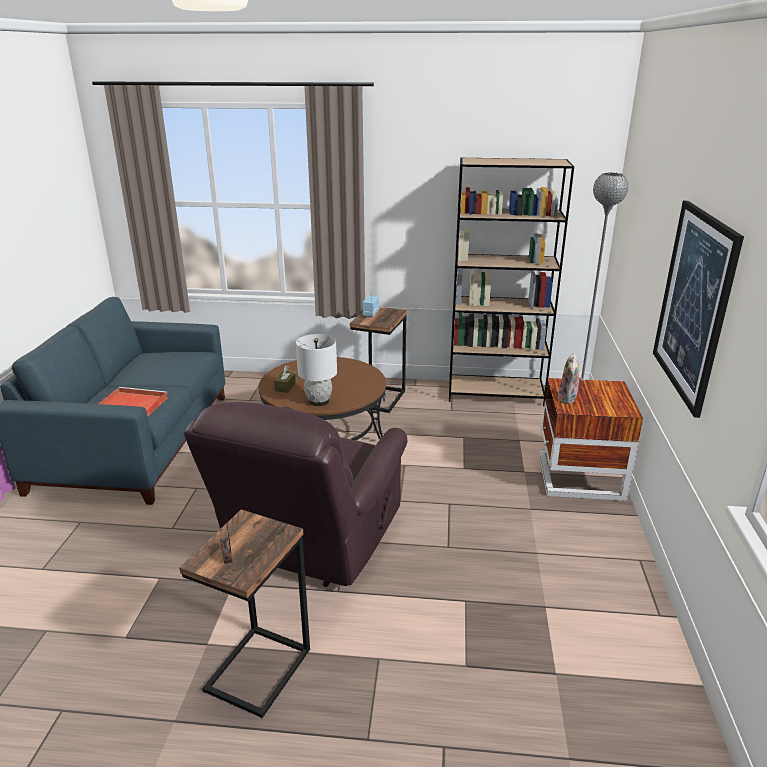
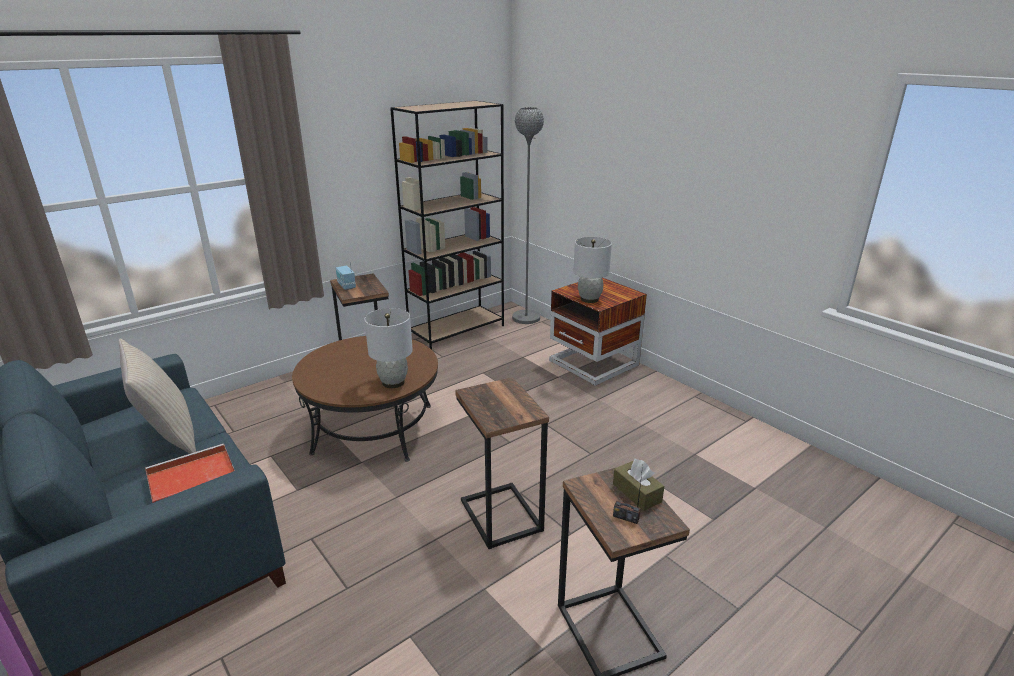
camera: 45 degrees left, 0 degrees up
brown armchair [184,402,407,587] -> side table [455,377,549,549]
brown tissue box [274,366,297,393] -> brown tissue box moved to [613,459,664,511]
plush toy [557,353,583,404] -> white table lamp [574,237,612,303]
picture [653,201,744,418] -> none
none -> beige pillow [119,339,196,454]

